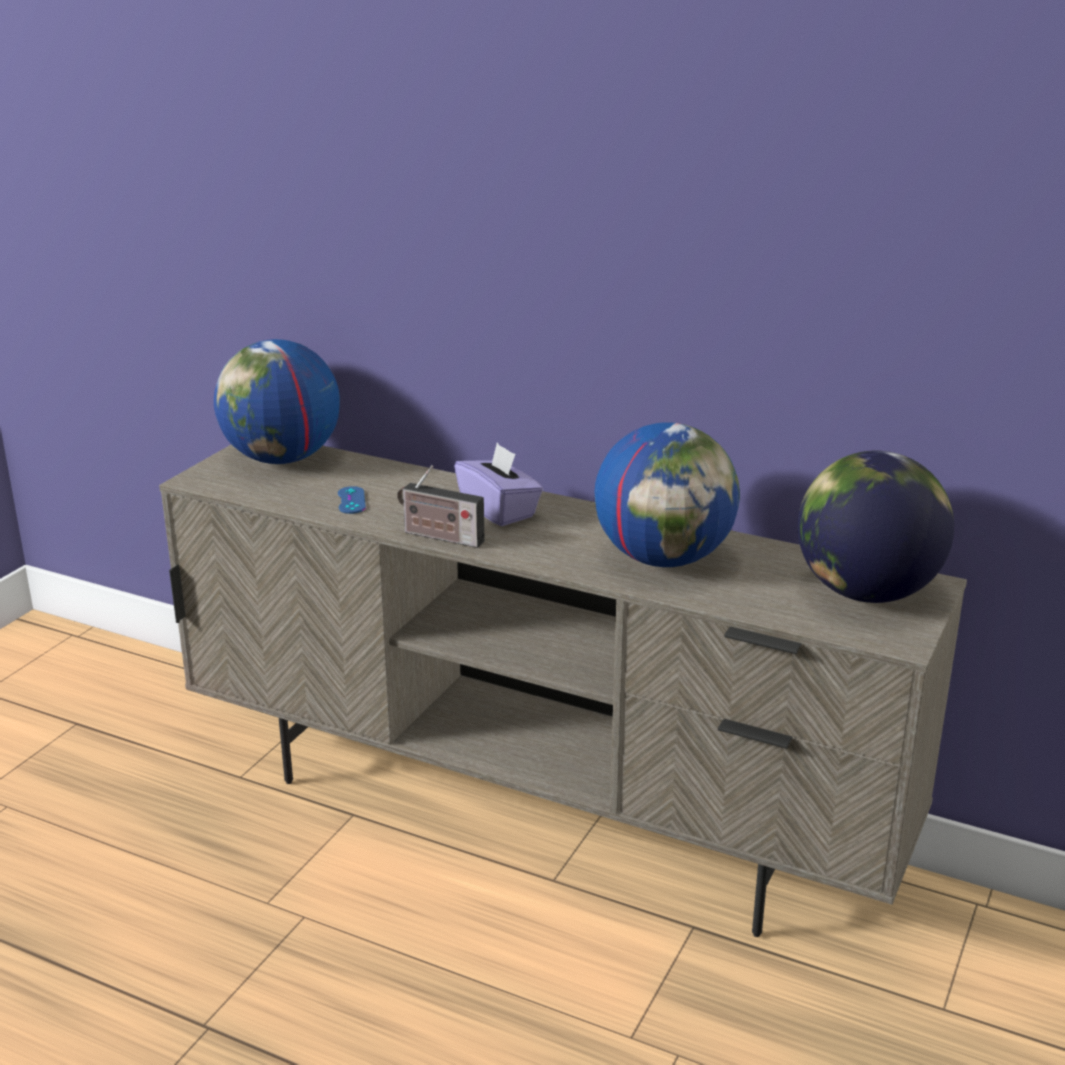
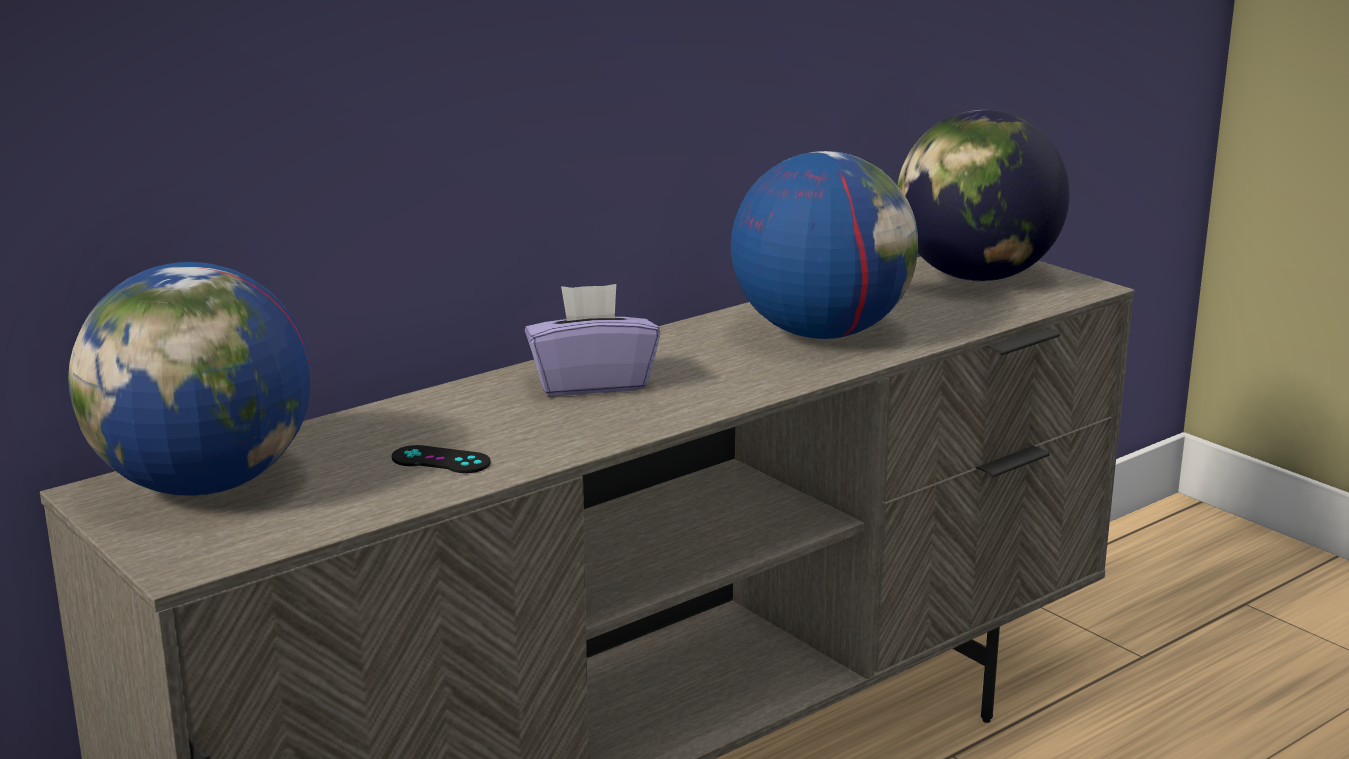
camera: 65 degrees left, 5 degrees down
blue game controller [338,486,366,514] -> black game controller [392,445,490,473]
radio [397,465,485,548] -> none

